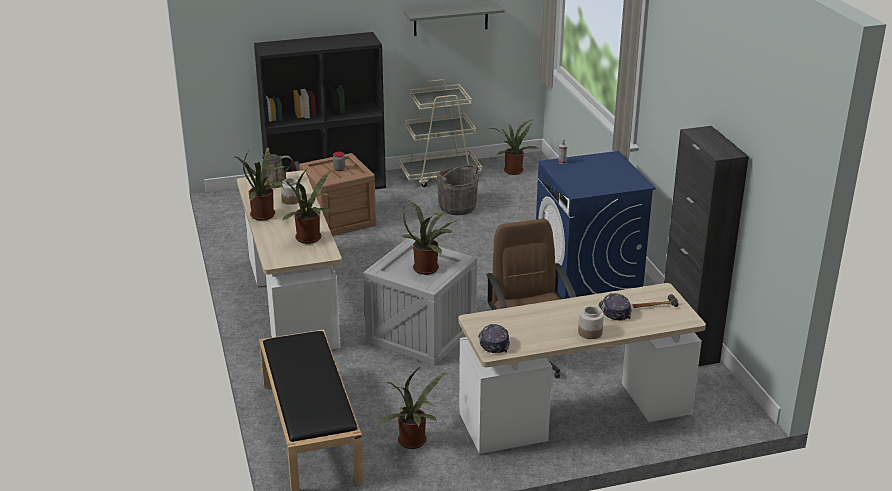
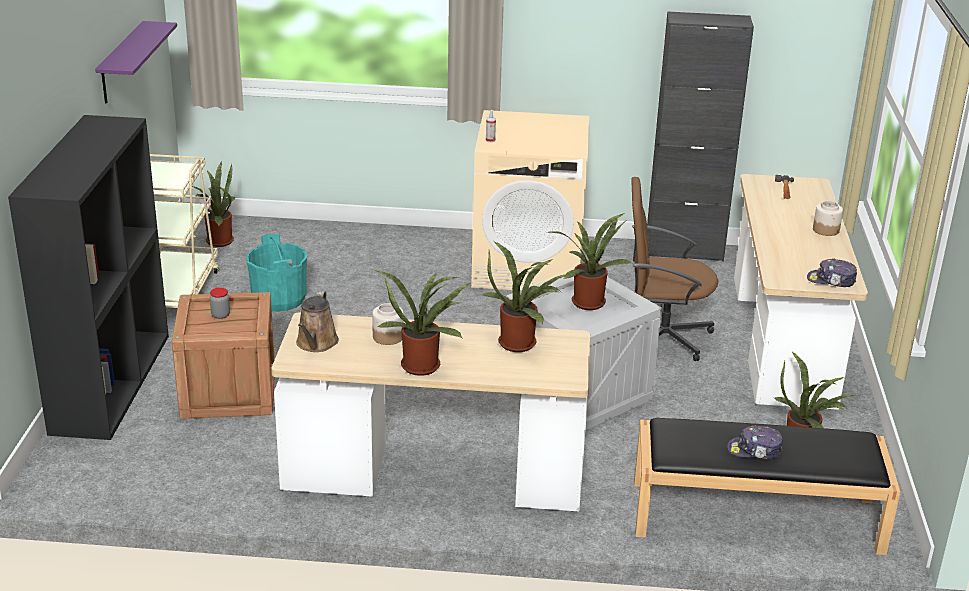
camera: 70 degrees left, 0 degrees up
grey shelf [404,3,505,36] -> purple shelf [95,21,177,103]
grey bucket [437,163,479,215] -> turquoise bucket [246,234,307,312]
blue washing machine [536,151,656,299] -> beige washing machine [471,110,589,290]
cap [599,293,632,320] -> cap moved to [727,425,783,459]

